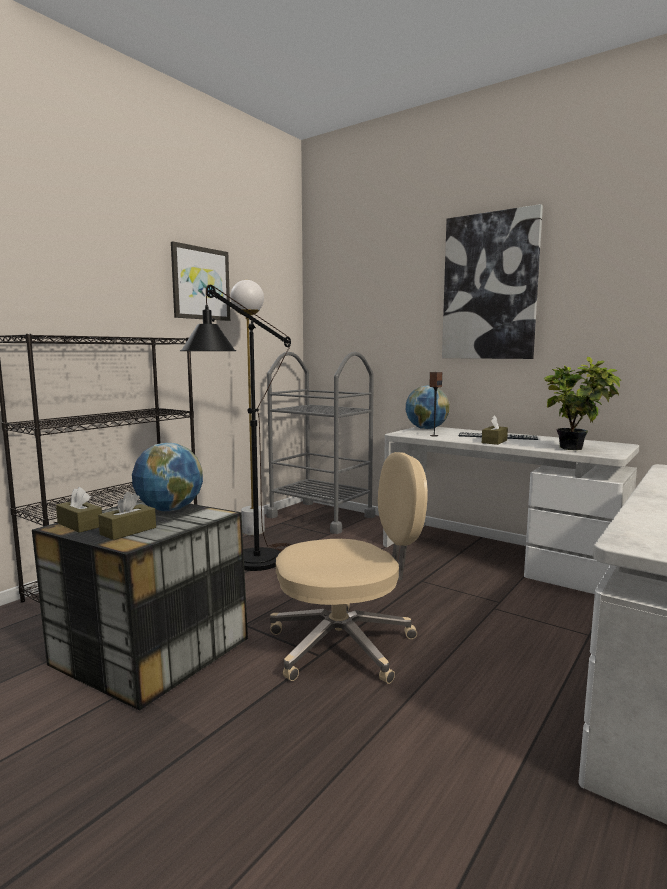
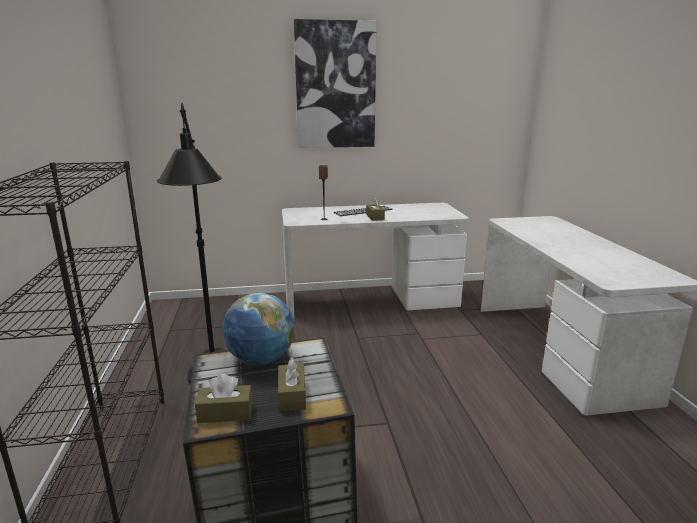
camera: 45 degrees left, 10 degrees up
picture [171,241,230,321] -> none
white floor lamp [230,280,265,535] -> none
grey cart [266,352,375,534] -> none
beige office chair [270,452,428,684] -> none
globe [406,385,450,429] -> none
potted plant [544,357,621,450] -> none

